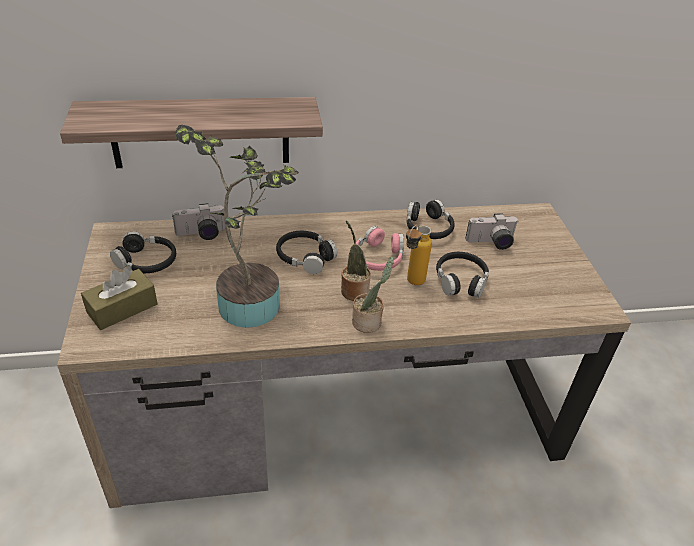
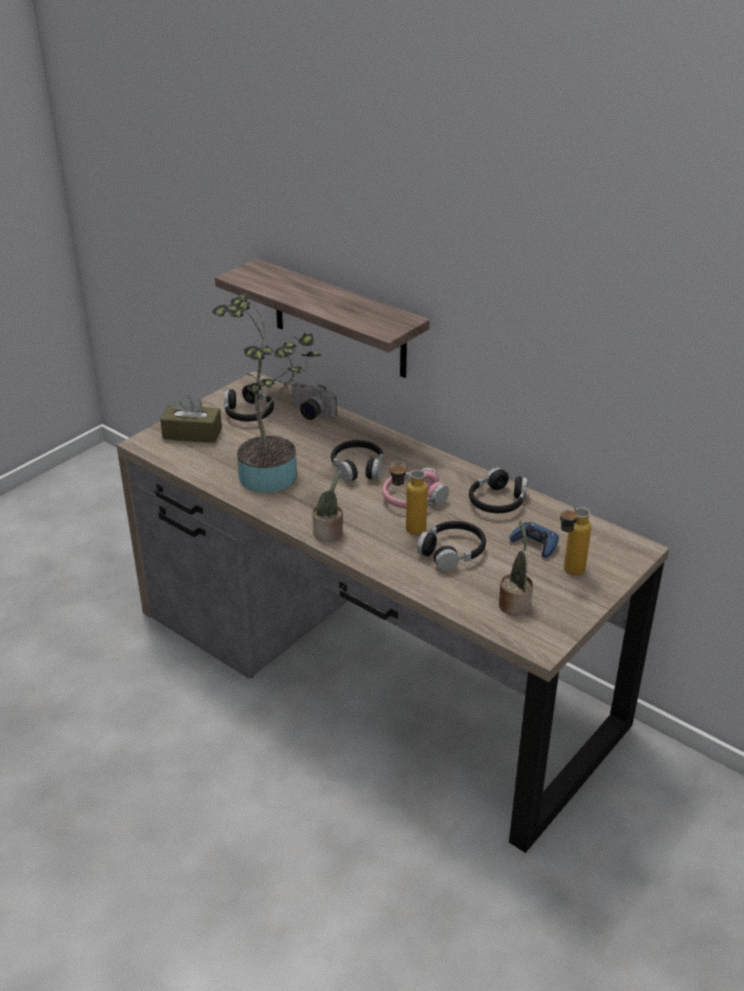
camera: 50 degrees right, 5 degrees down
potted plant [341,220,371,301] -> potted plant moved to [499,520,533,616]
camera [465,213,519,250] -> blue game controller [509,522,559,558]
none -> bottle [560,506,591,575]

